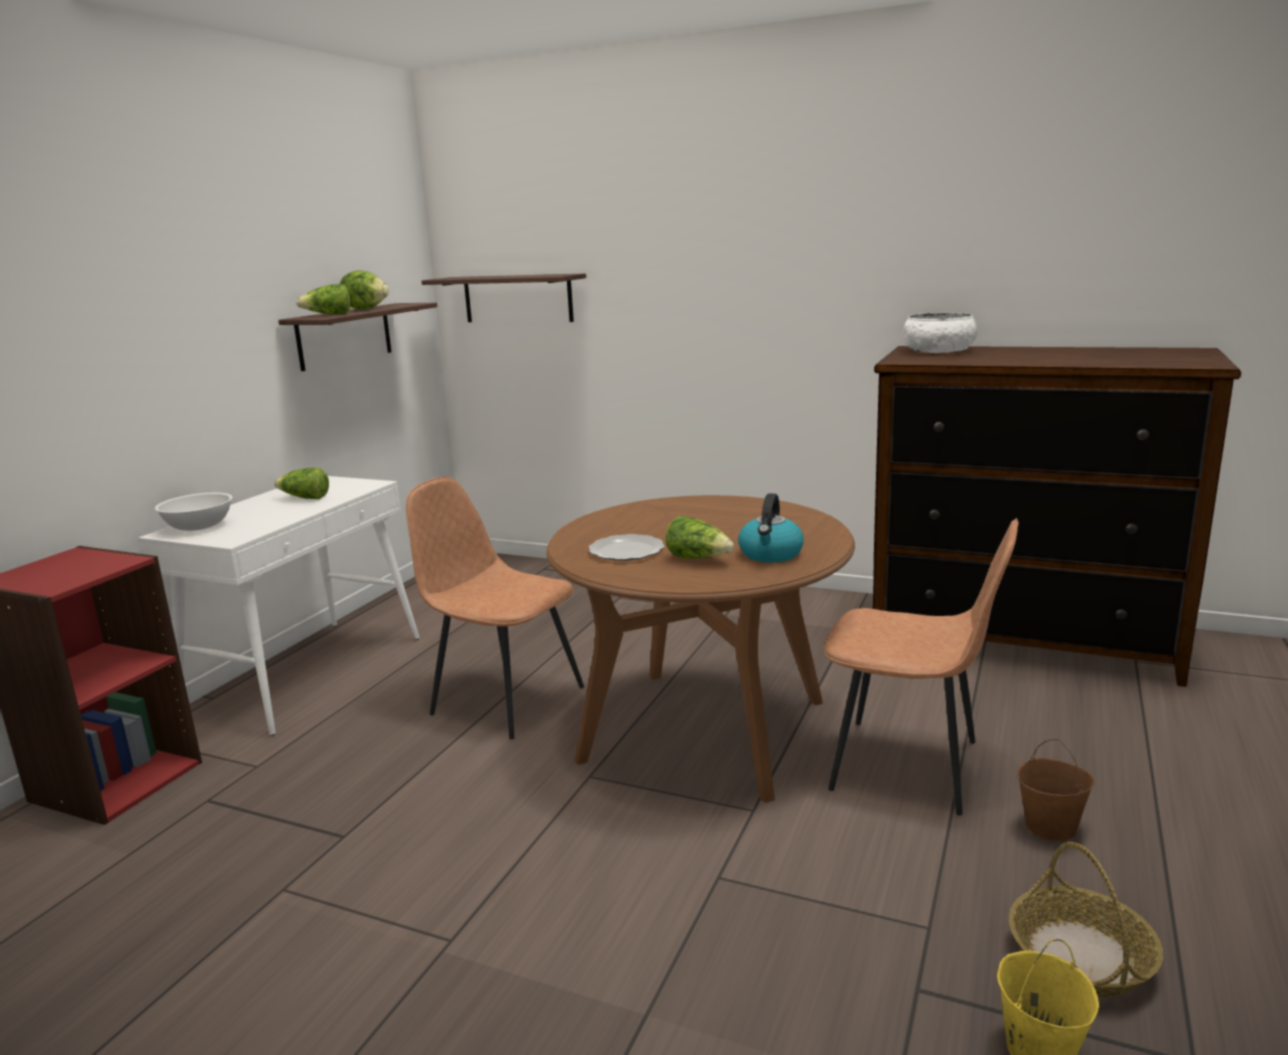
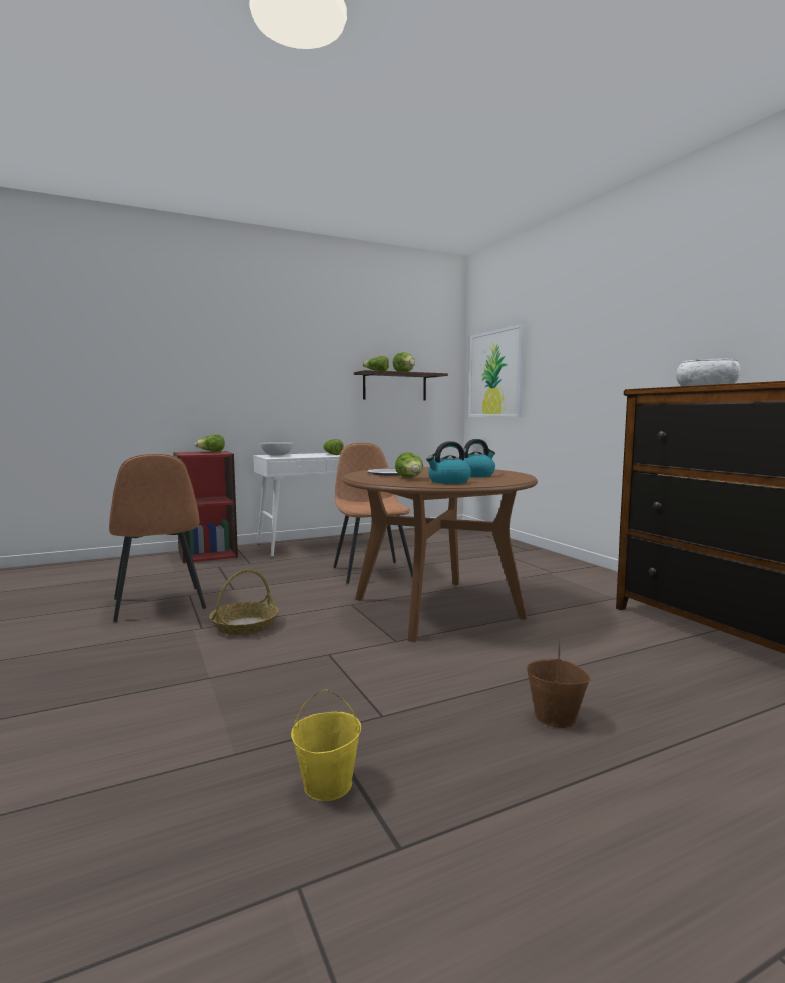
camera: 40 degrees right, 10 degrees down
shelf [422,273,586,322] -> picture [469,324,526,417]
brown chair [824,518,1019,816] -> brown chair moved to [109,454,206,622]
basket [1009,842,1163,997] -> basket moved to [209,569,279,635]
none -> lettuce [194,435,225,452]
none -> kettle [463,439,495,477]

